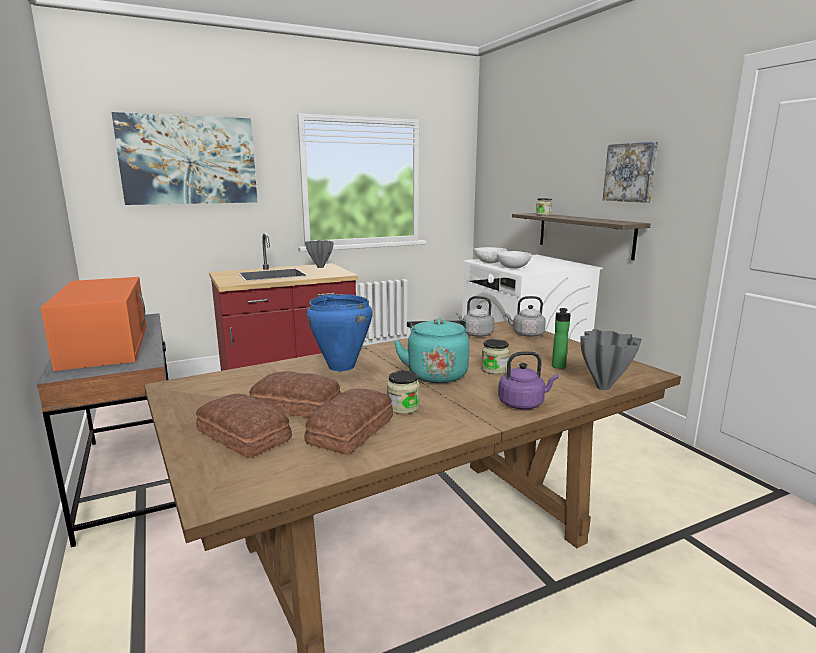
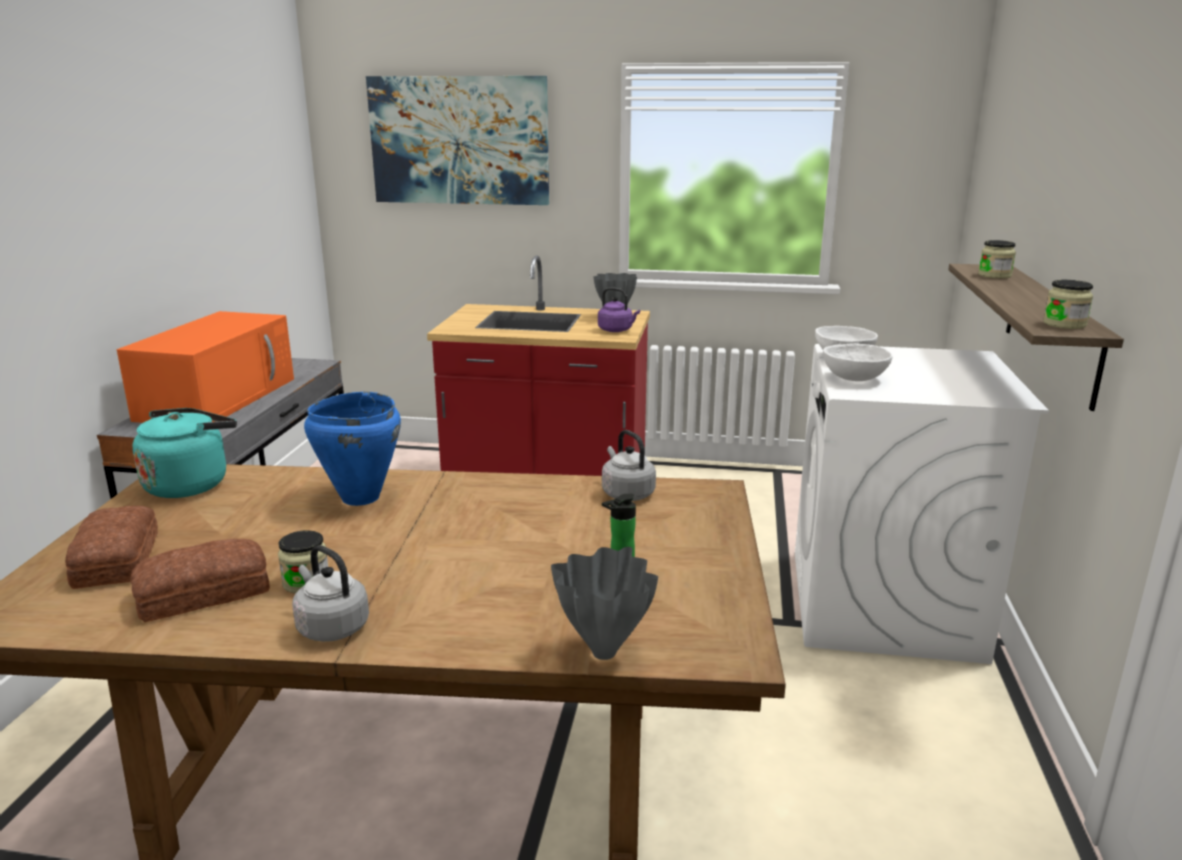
camera: 35 degrees right, 5 degrees up
bread [249,371,341,418] -> none
turquoise kettle [394,318,469,383] -> turquoise kettle moved to [133,408,237,498]
jar [481,339,510,374] -> jar moved to [1043,280,1093,329]
purple kettle [498,351,559,409] -> purple kettle moved to [598,287,640,332]
grey kettle [504,296,546,337] -> grey kettle moved to [292,545,369,642]
picture [603,142,658,203] -> none

